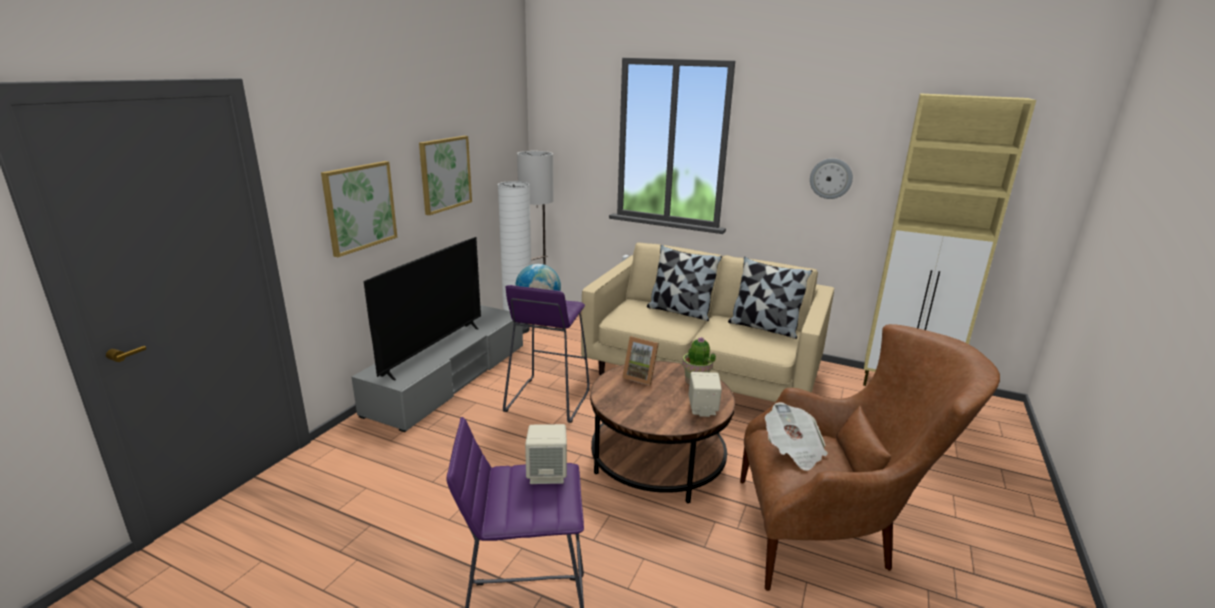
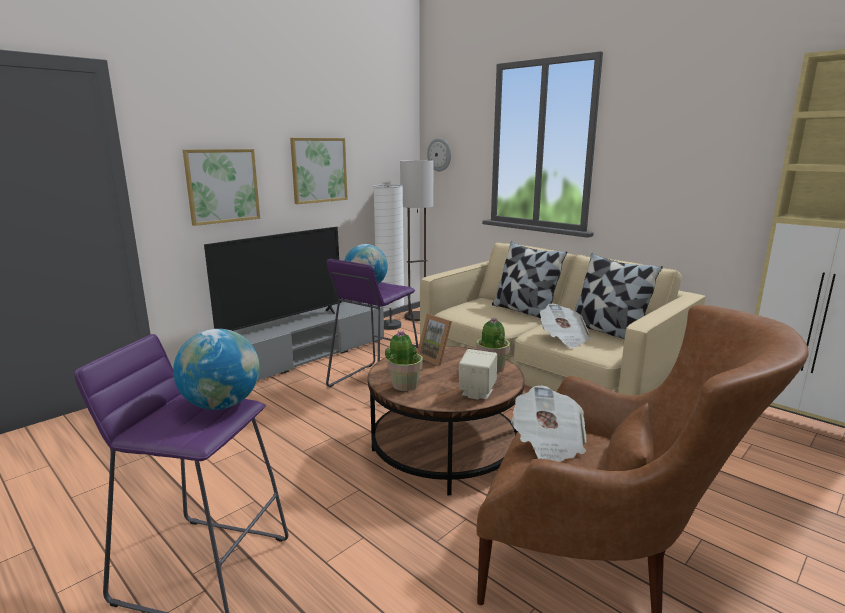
camera: 20 degrees right, 5 degrees down
beige speaker [525,424,567,484] -> globe [173,329,260,410]
wall clock [810,158,853,199] -> wall clock moved to [427,138,451,171]
none -> potted plant [385,331,423,391]
none -> newspaper [540,304,591,348]

